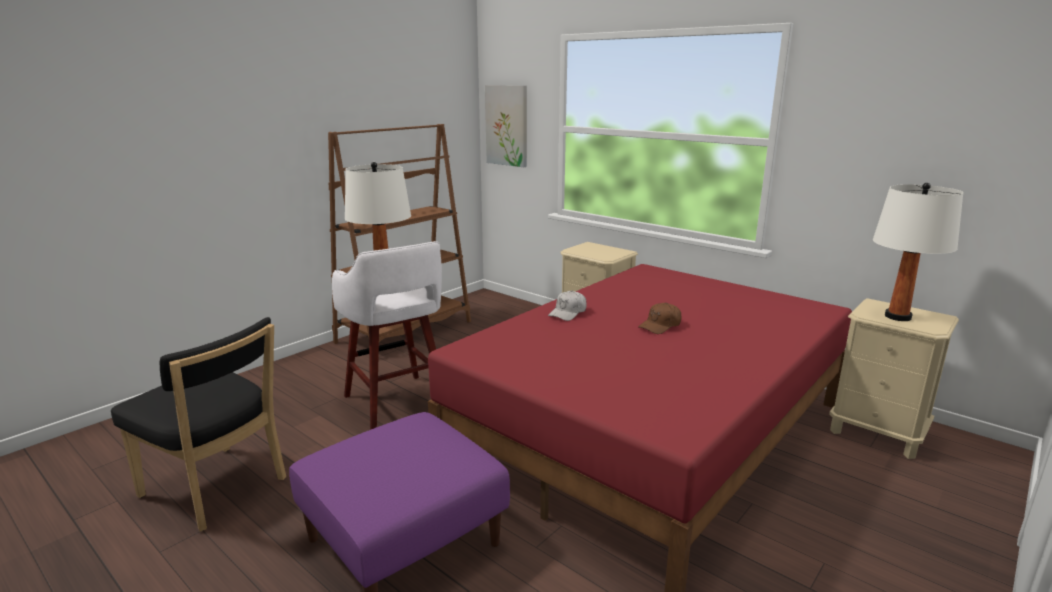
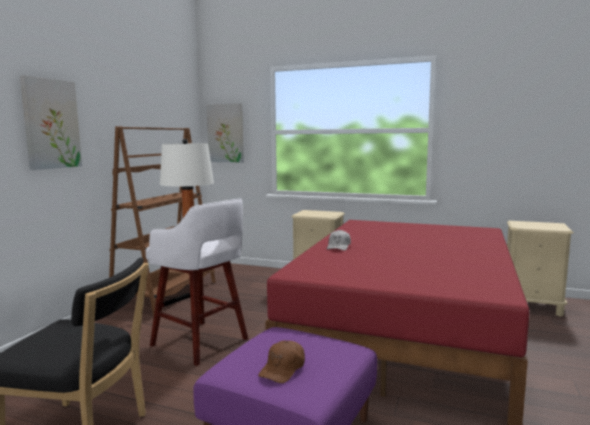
camera: 20 degrees left, 10 degrees down
brown cap [638,303,681,334] -> brown cap moved to [258,340,305,383]
white table lamp [873,183,963,321] -> none
none -> picture [20,75,82,170]

